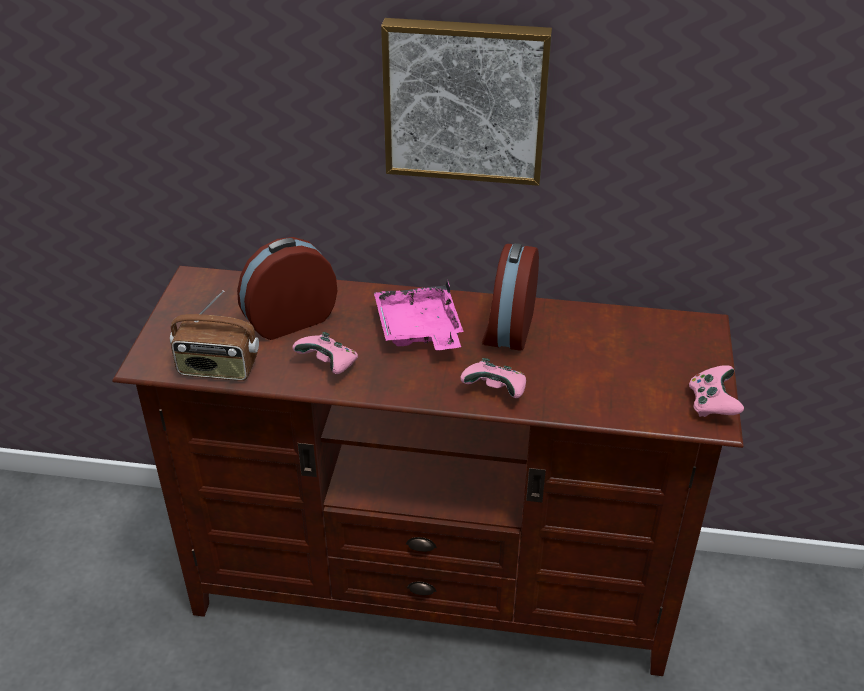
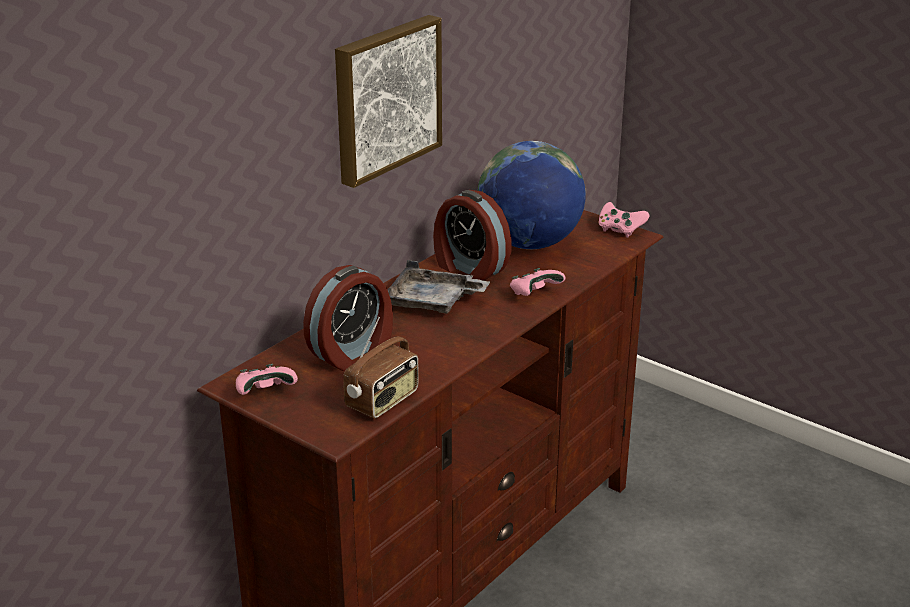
camera: 60 degrees left, 10 degrees down
alarm clock [237,237,338,340] -> alarm clock turned 135 degrees counterclockwise [303,265,393,371]
pink game controller [292,332,358,374] -> pink game controller moved to [236,364,298,395]
pink tray [374,279,464,350] -> grey tray [387,260,490,314]
none -> globe [477,141,586,249]

